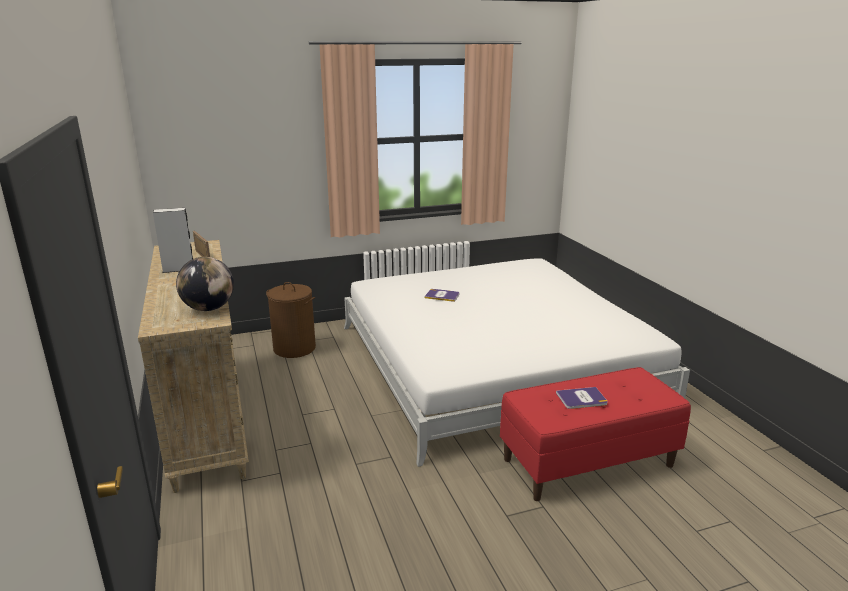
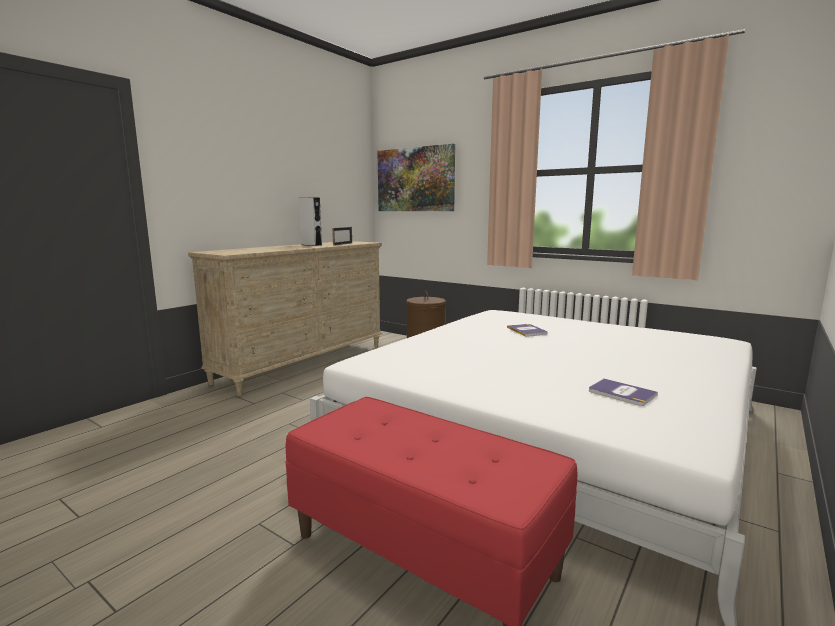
camera: 55 degrees right, 10 degrees down
globe [176,257,234,311] -> none
book [556,387,608,409] -> book moved to [589,378,658,406]
none -> picture [377,144,455,211]

